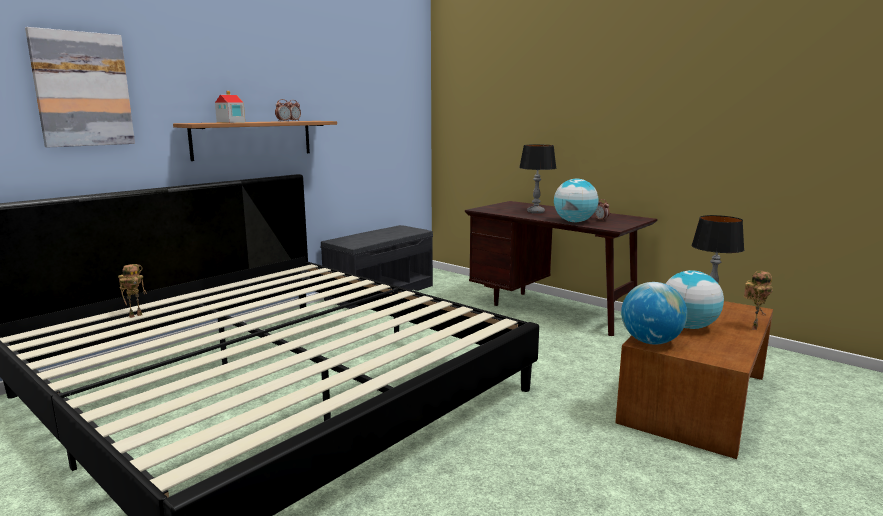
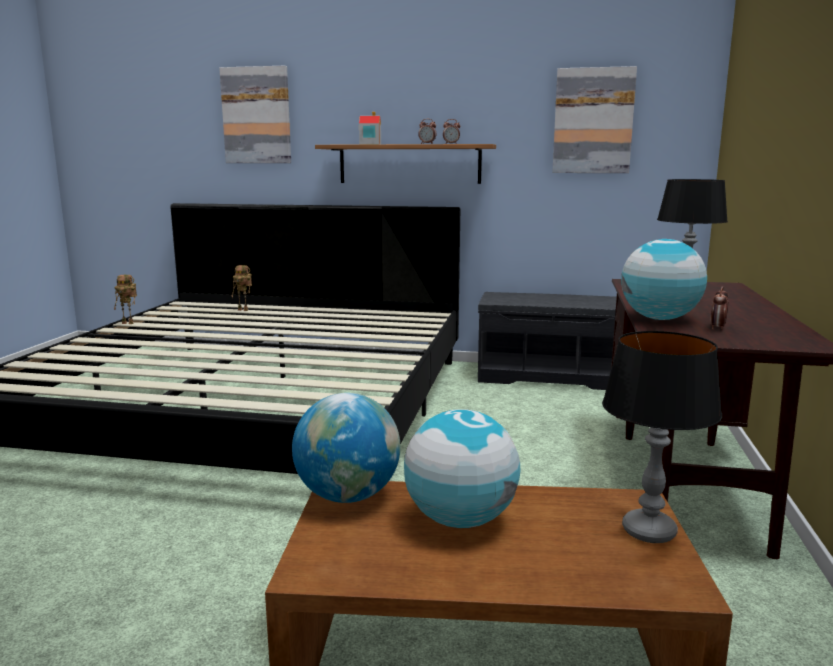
camera: 60 degrees right, 0 degrees up
toy robot [744,271,773,330] -> toy robot moved to [114,275,137,324]
none -> picture [552,66,637,173]

